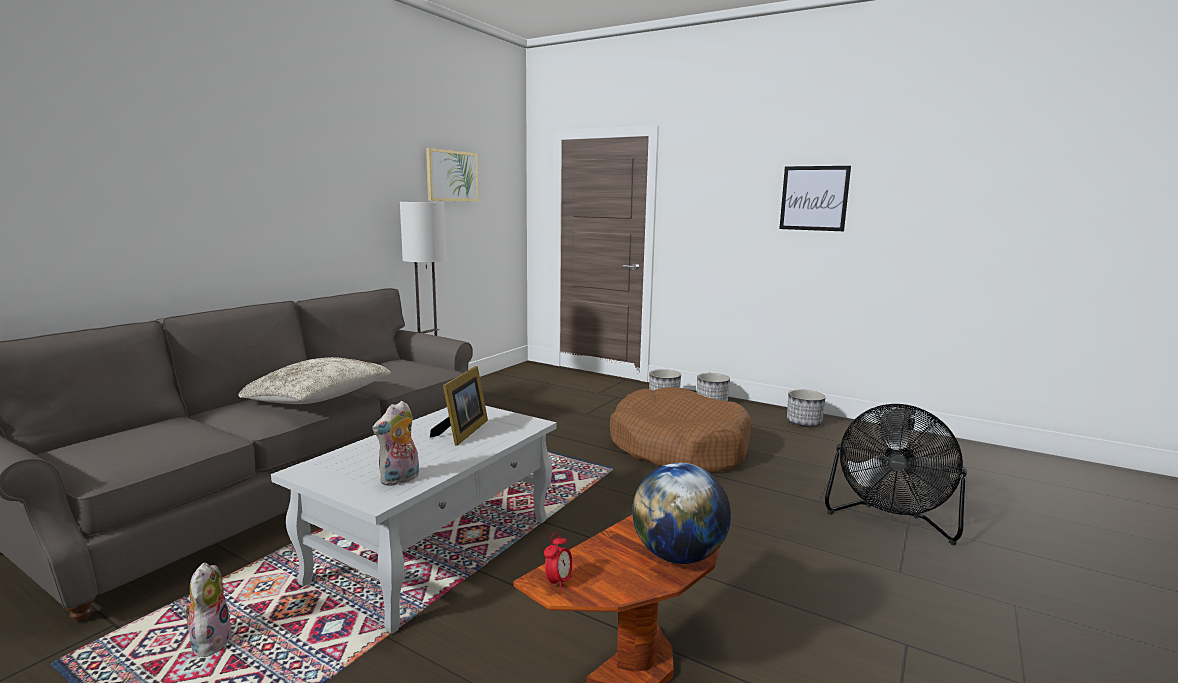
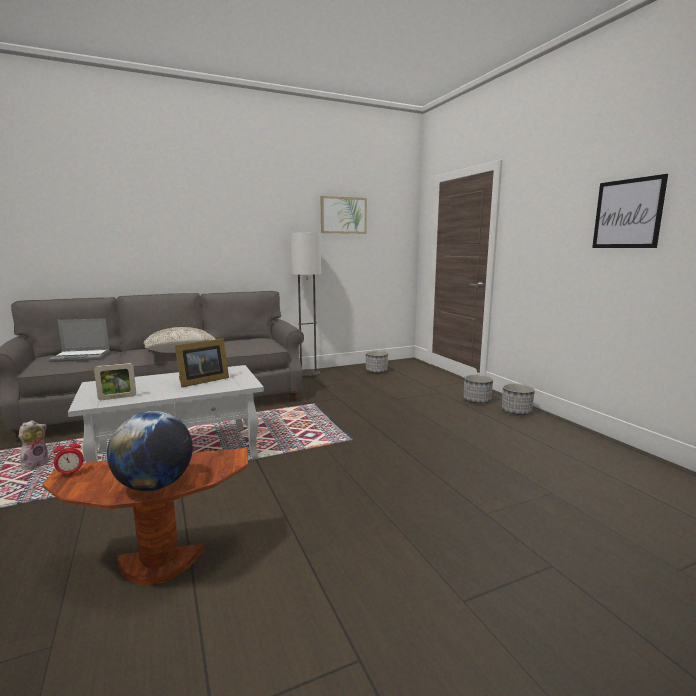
camera: 35 degrees right, 0 degrees up
plush toy [372,401,419,486] -> picture frame [94,363,136,400]
brown dog bed [610,387,752,472] -> none
planter [787,389,826,426] -> planter moved to [366,351,388,373]
black fan [825,404,967,545] -> none
none -> laptop [48,318,110,362]

